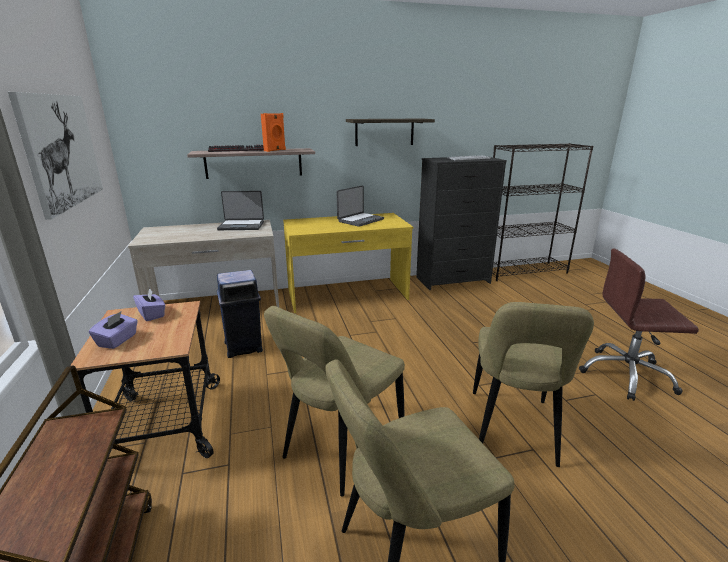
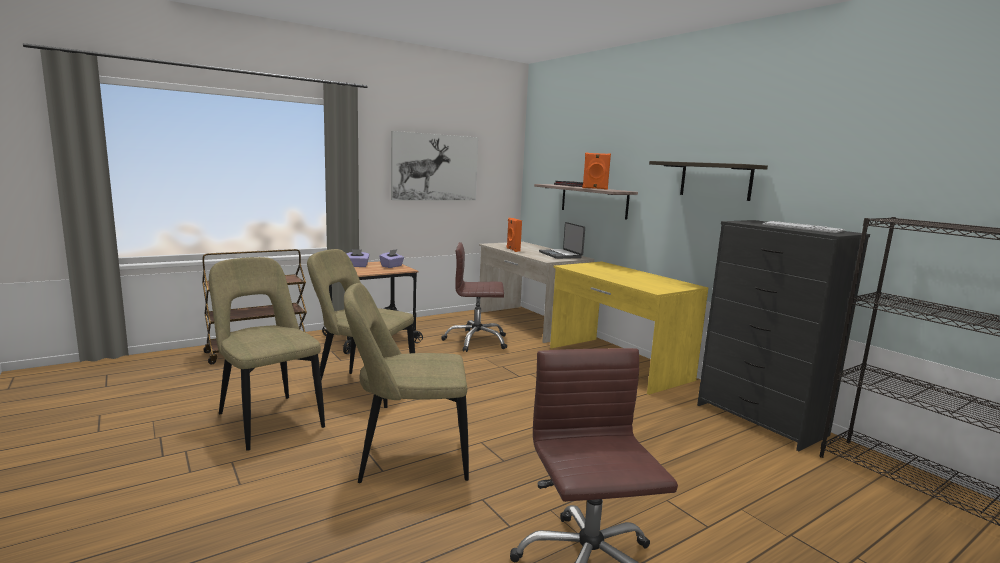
camera: 70 degrees right, 10 degrees down
blue trash can [217,270,263,358] -> brown office chair [441,242,507,352]
laptop [337,186,384,227] -> none
none -> orange speaker [507,218,522,252]

